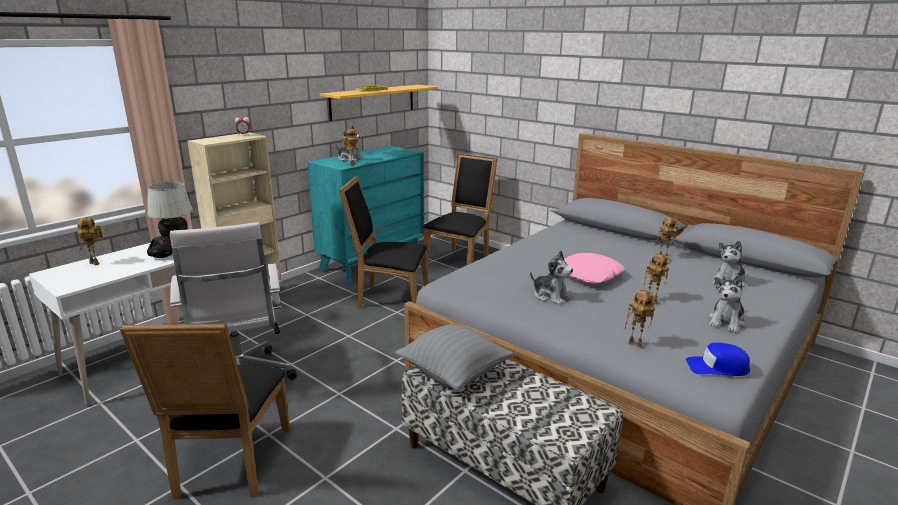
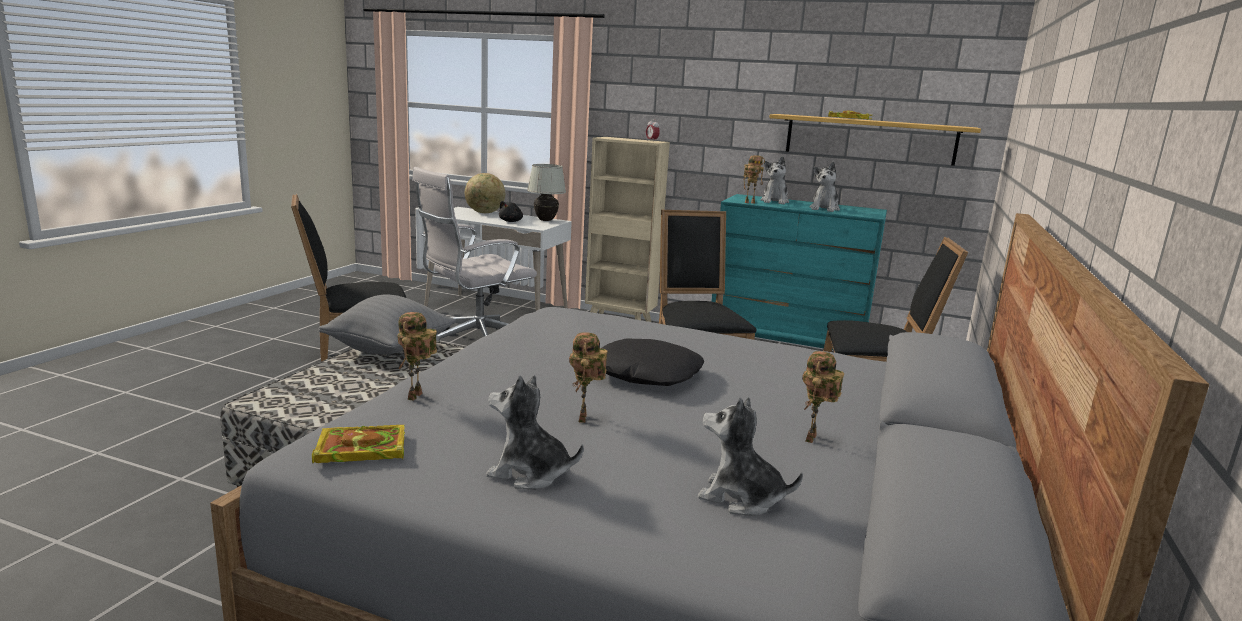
camera: 70 degrees right, 5 degrees down
toy robot [77,217,103,265] -> globe [465,173,505,213]
plush toy [530,251,573,305] -> plush toy moved to [809,162,840,212]
pink pillow [564,253,625,284] -> black pillow [602,339,704,386]
blue cap [686,343,750,376] -> book [312,425,405,463]

